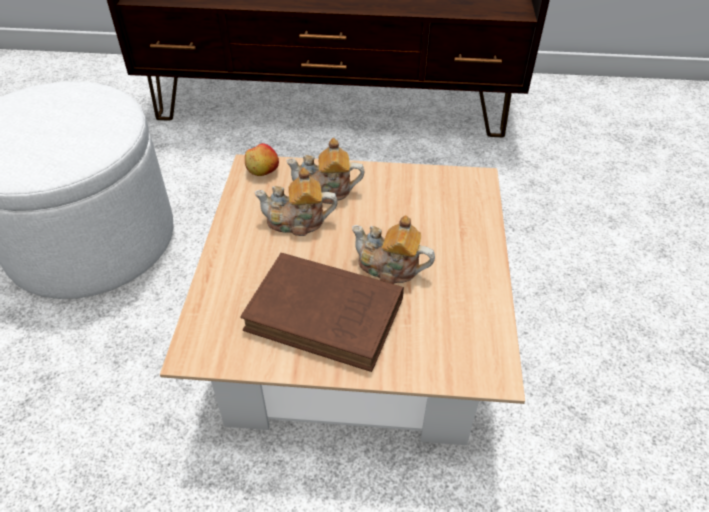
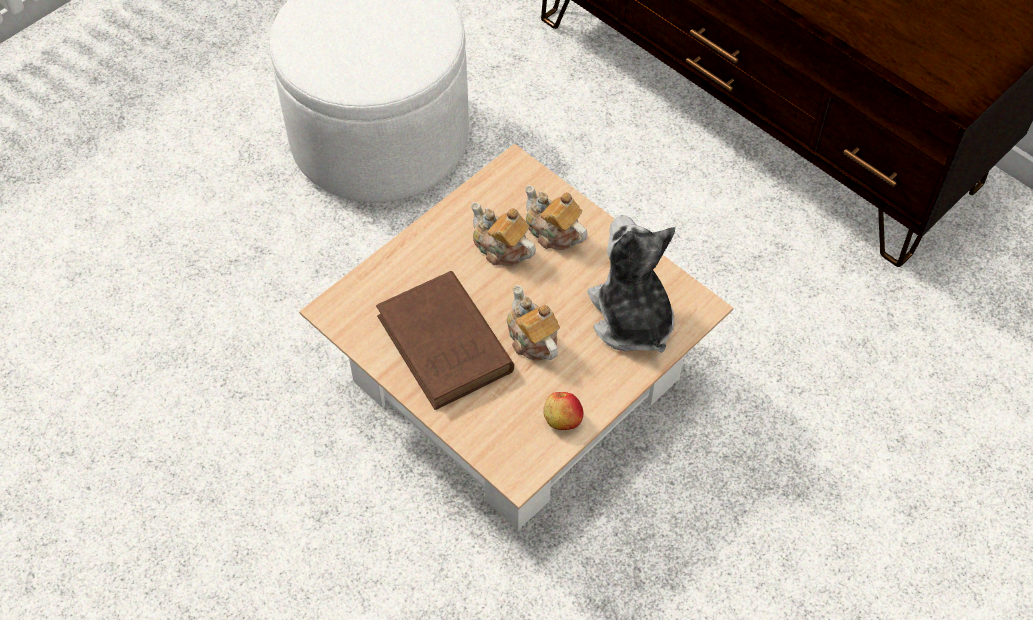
camera: 40 degrees right, 10 degrees up
apple [245,143,279,176] -> apple moved to [543,392,583,430]
none -> plush toy [587,215,676,353]

